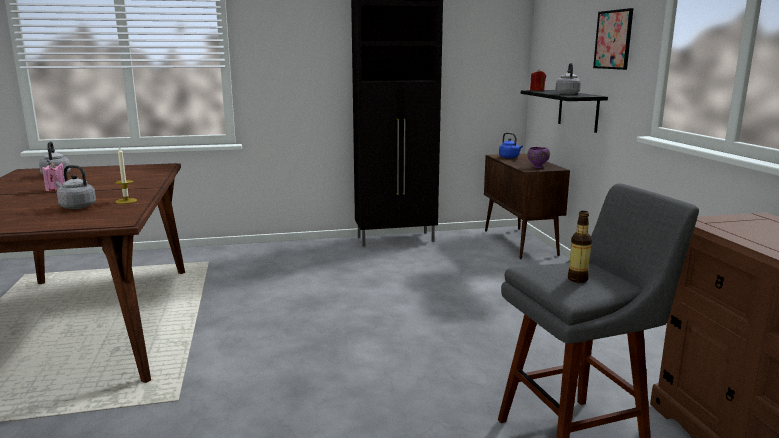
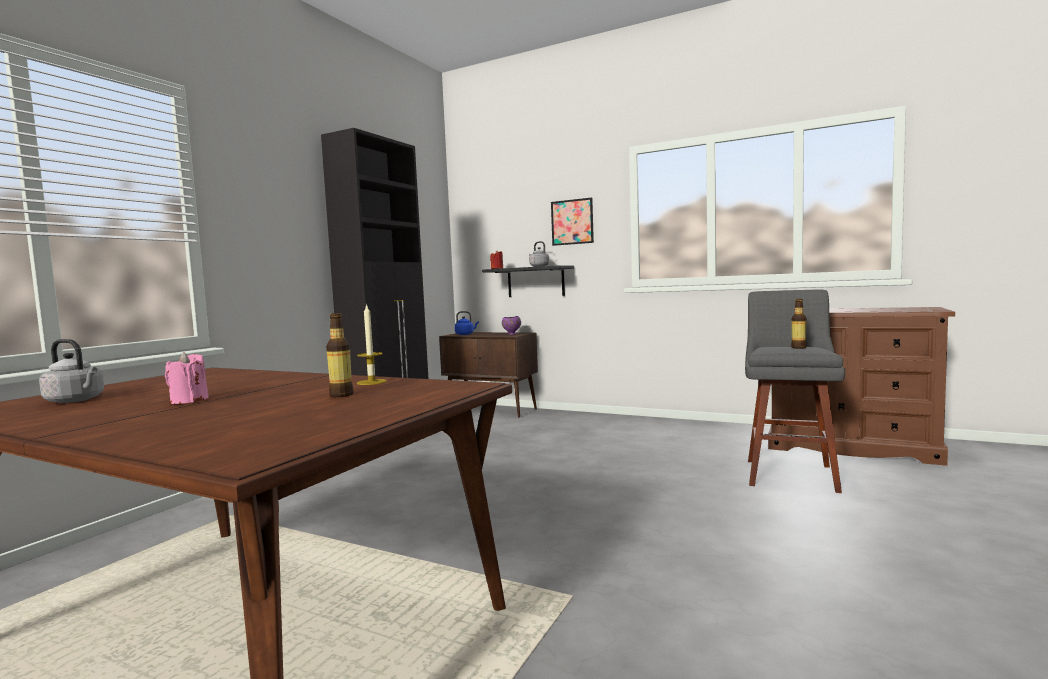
camera: 50 degrees left, 10 degrees down
grey kettle [56,165,96,209] -> bottle [326,313,354,397]

